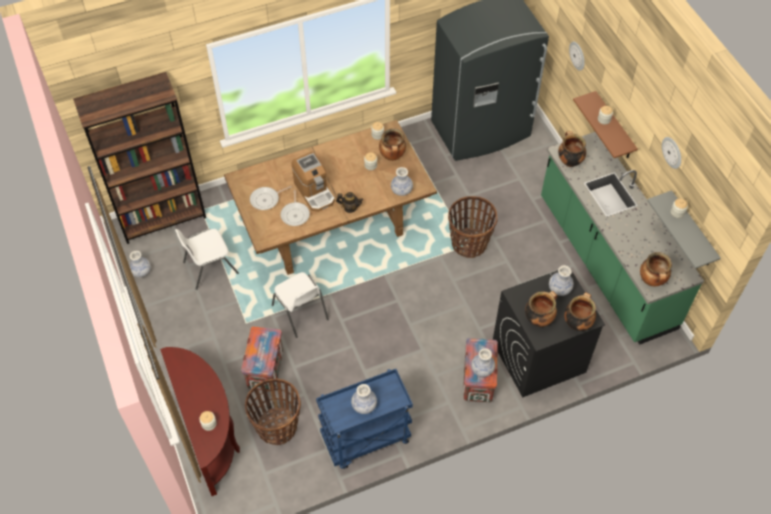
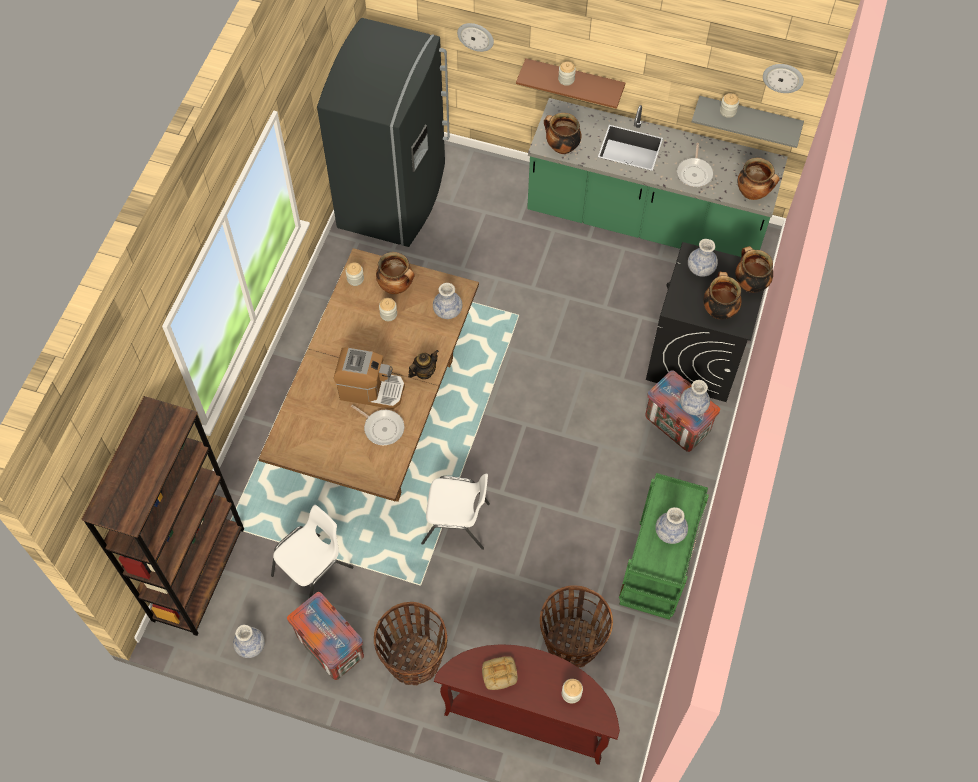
camera: 50 degrees left, 5 degrees up
white chair [175,229,239,290] -> white chair turned 150 degrees counterclockwise [271,505,354,598]
crate [241,327,283,391] -> crate moved to [287,592,364,680]
frying pan [250,186,292,210] -> frying pan moved to [677,143,713,187]
blue cart [316,369,413,469] -> green cart [619,473,709,620]
basket [448,196,497,258] -> basket moved to [374,602,447,685]
wall clock [662,137,681,169] -> wall clock moved to [763,64,804,93]
none -> bread [482,656,518,690]

